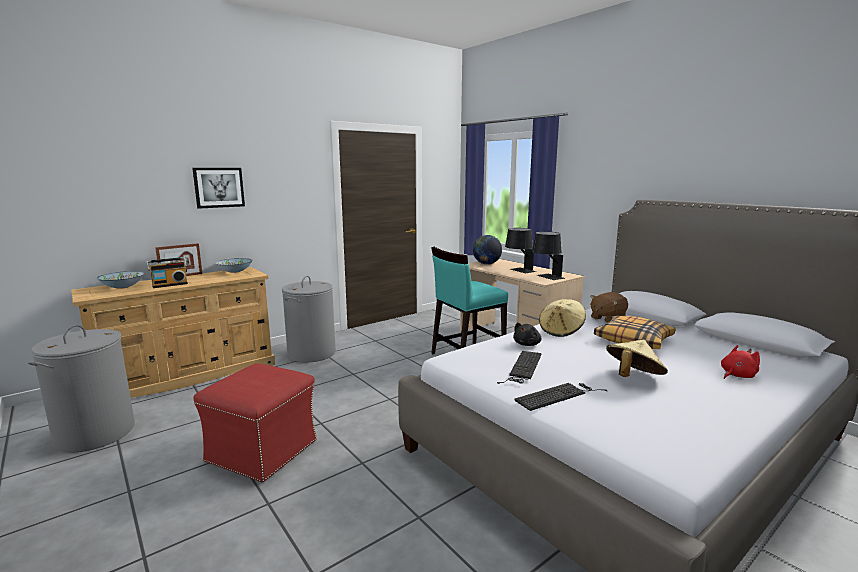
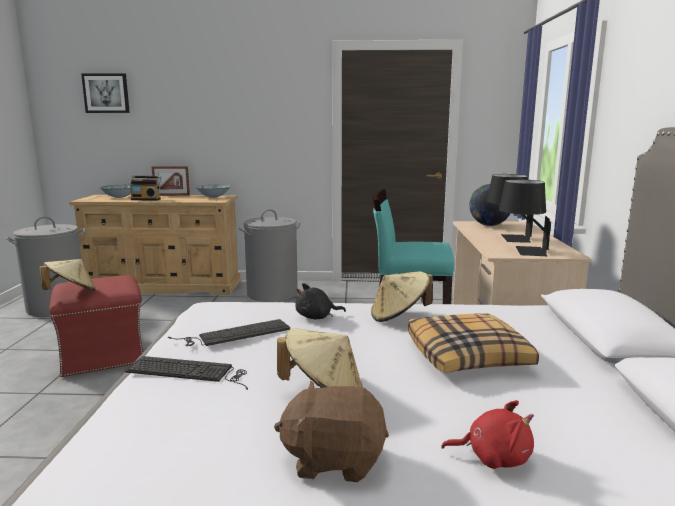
camera: 40 degrees right, 0 degrees up
picture [192,168,245,209] -> picture moved to [81,73,130,113]
brown plush toy [590,292,628,323] -> brown plush toy moved to [274,381,389,482]
none -> beige hat [39,259,96,291]

